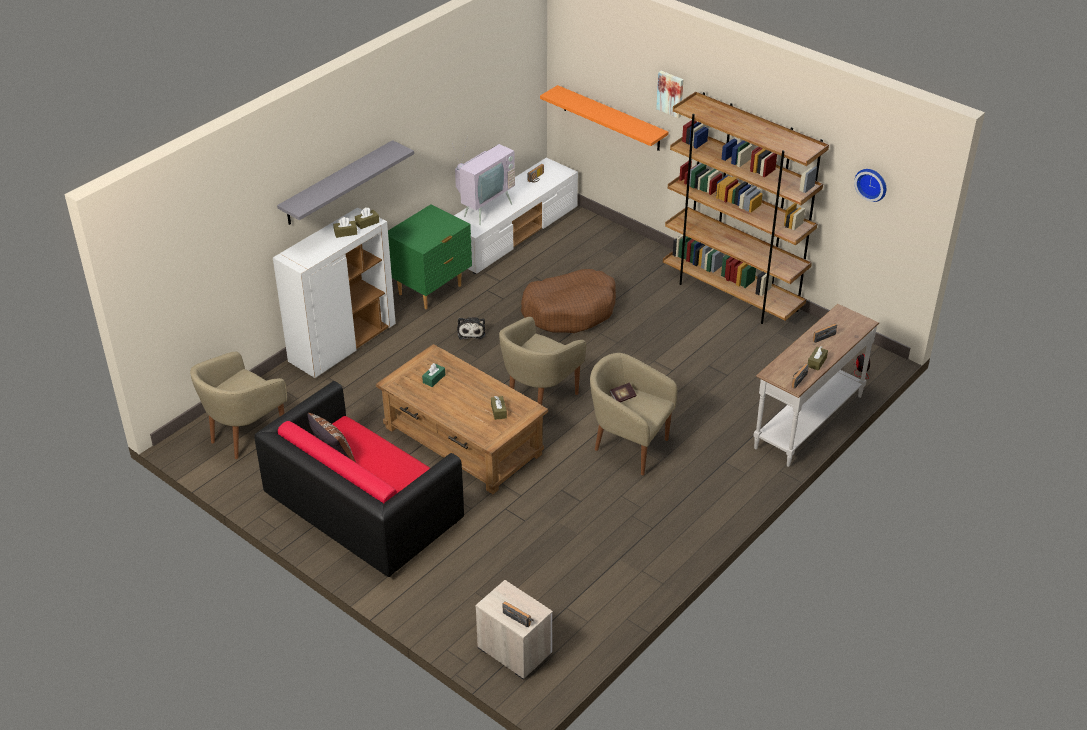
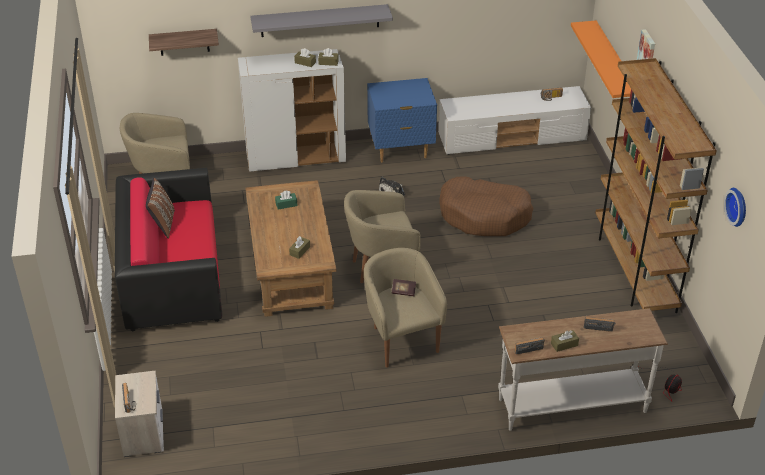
camera: 40 degrees right, 0 degrees up
green nightstand [388,204,472,309] -> blue nightstand [367,78,437,163]
television [452,143,515,225] -> none
none -> shelf [149,29,219,56]

